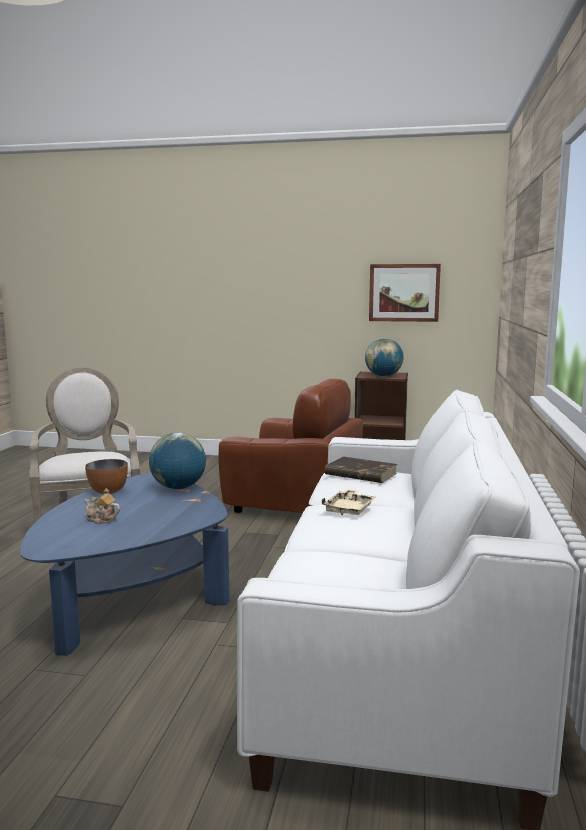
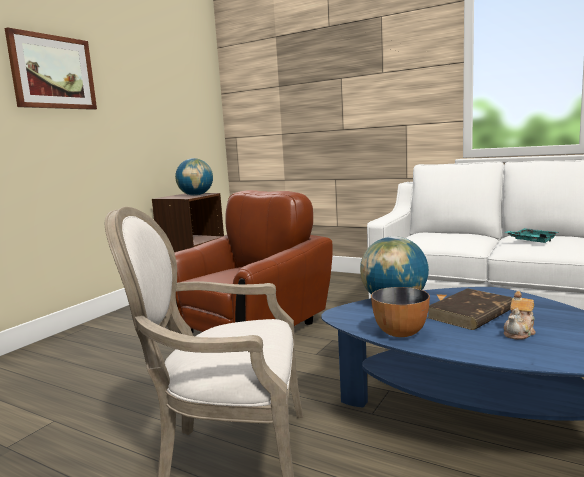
camera: 70 degrees left, 0 degrees up
beige tray [322,489,377,515] -> turquoise tray [504,228,558,243]
brown book [324,457,397,483] -> brown book moved to [427,288,512,330]
picture [369,264,441,322] -> picture moved to [5,27,97,110]

